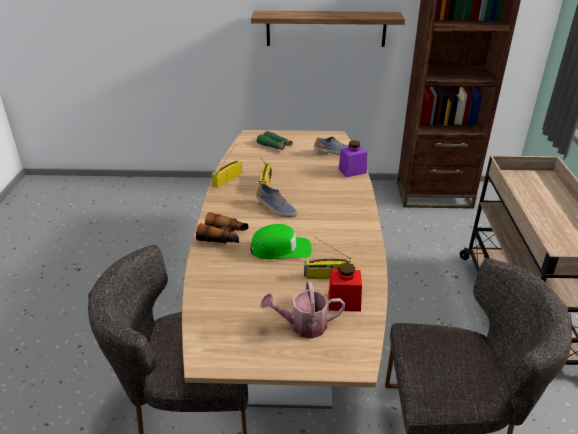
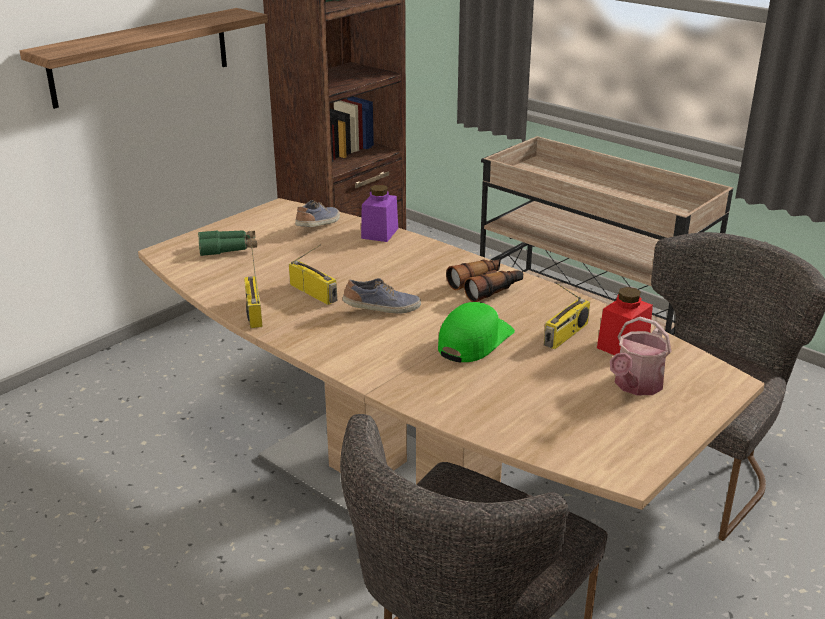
camera: 50 degrees left, 5 degrees down
binoculars [196,212,248,243] -> binoculars moved to [446,259,523,302]

